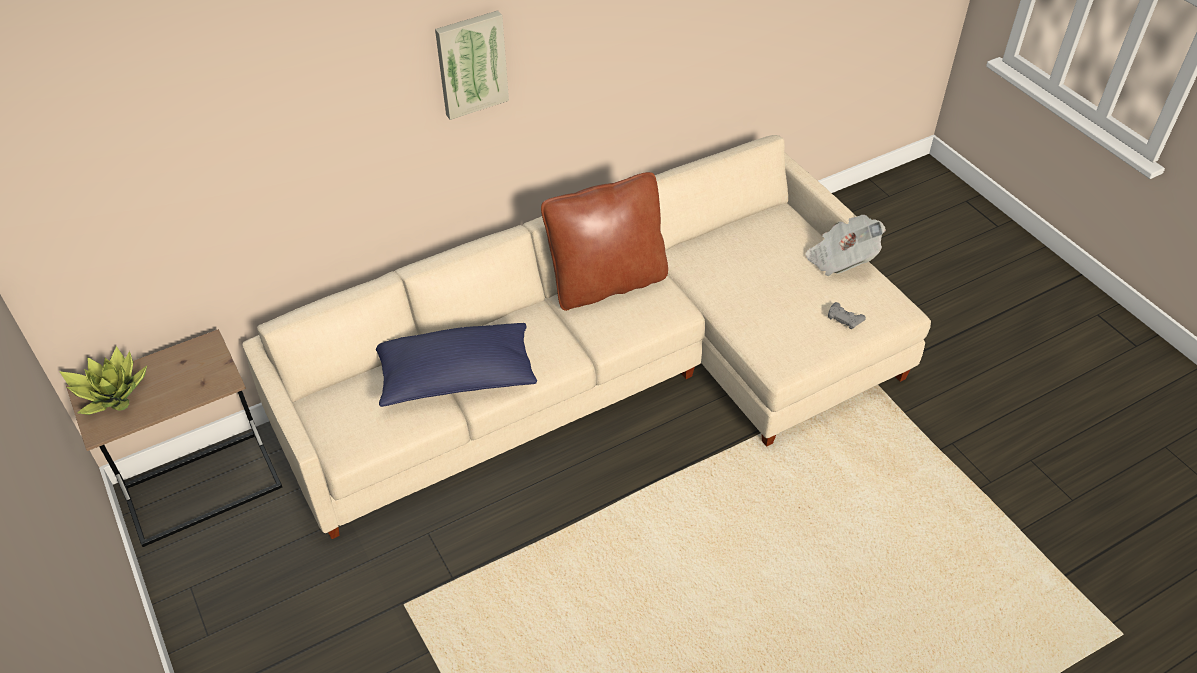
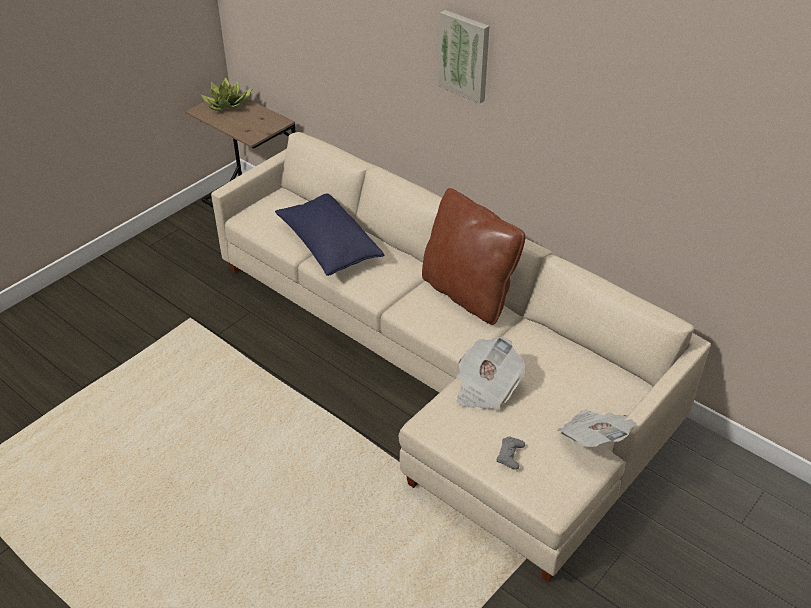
camera: 70 degrees right, 5 degrees down
none -> newspaper [456,337,525,411]

